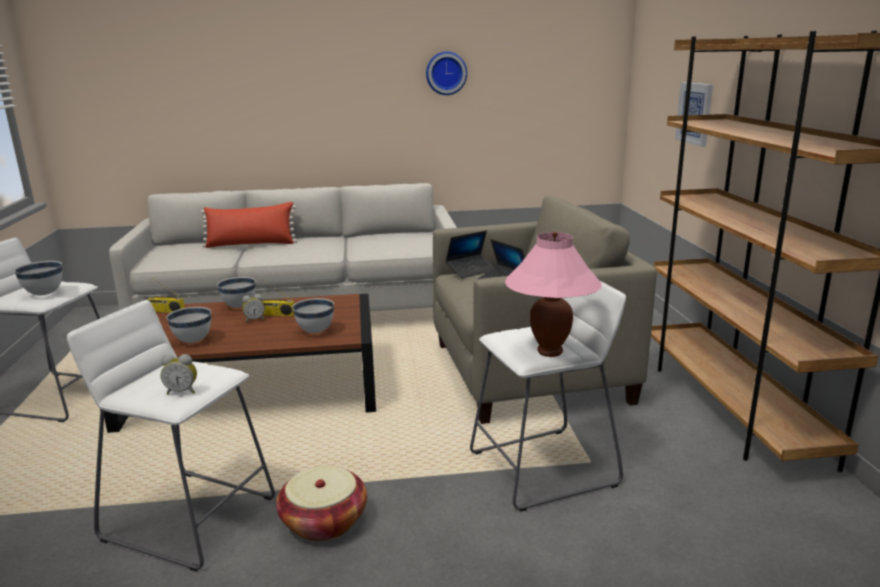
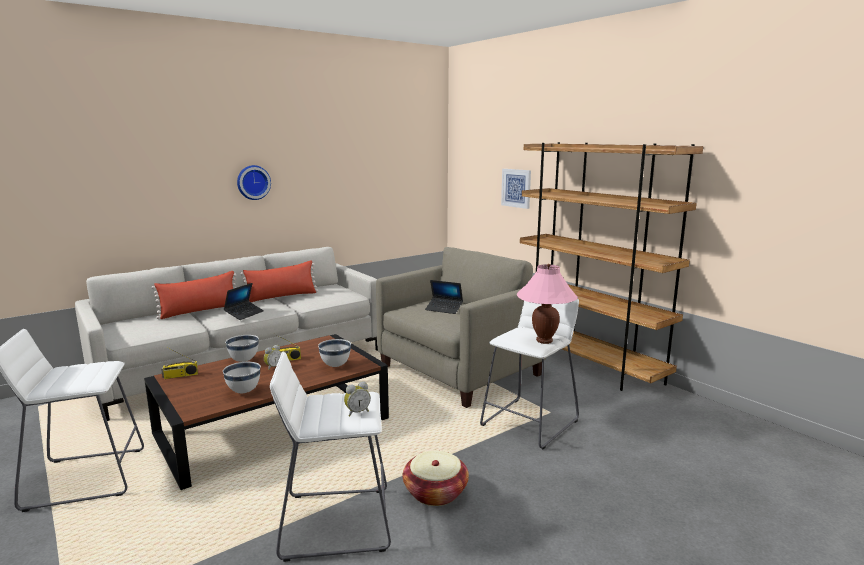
camera: 30 degrees left, 5 degrees down
white bowl [14,261,62,295] -> none
wall clock [426,52,467,95] -> wall clock moved to [237,165,271,200]
laptop [445,231,494,278] -> laptop moved to [224,283,264,320]
none -> red pillow [240,260,318,302]

